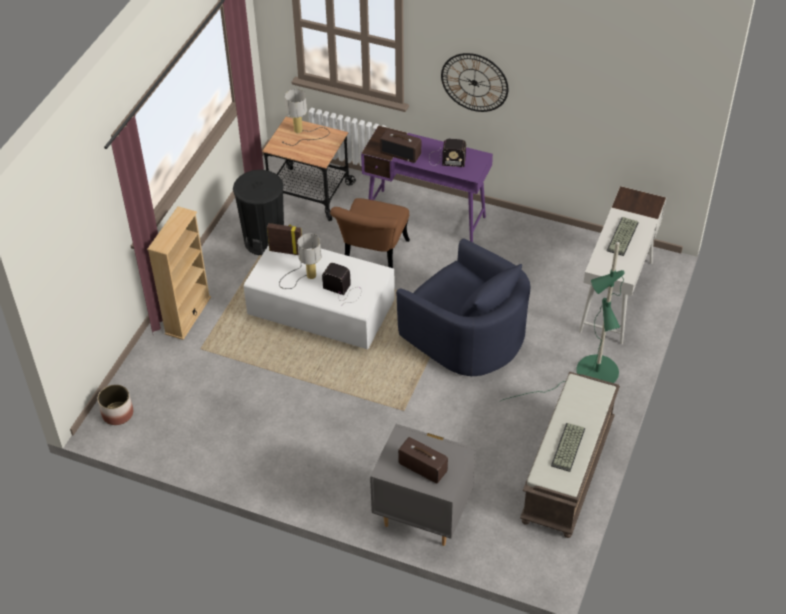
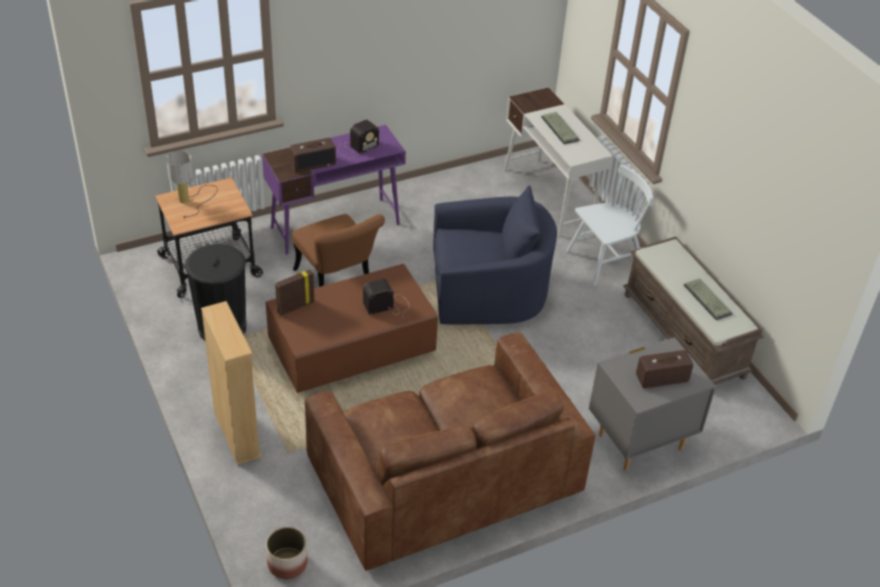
camera: 50 degrees left, 5 degrees down
white coffee table [244,245,395,349] -> brown coffee table [266,264,438,393]
table lamp [279,234,321,289] -> none
wall clock [441,53,508,112] -> none
green floor lamp [501,242,625,401] -> white chair [566,164,653,285]
none -> brown sofa [305,332,595,571]

